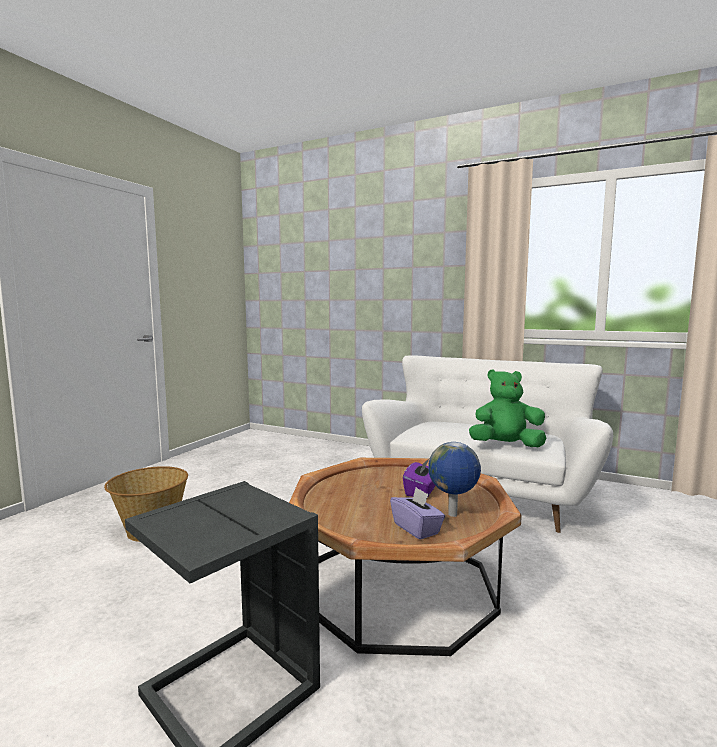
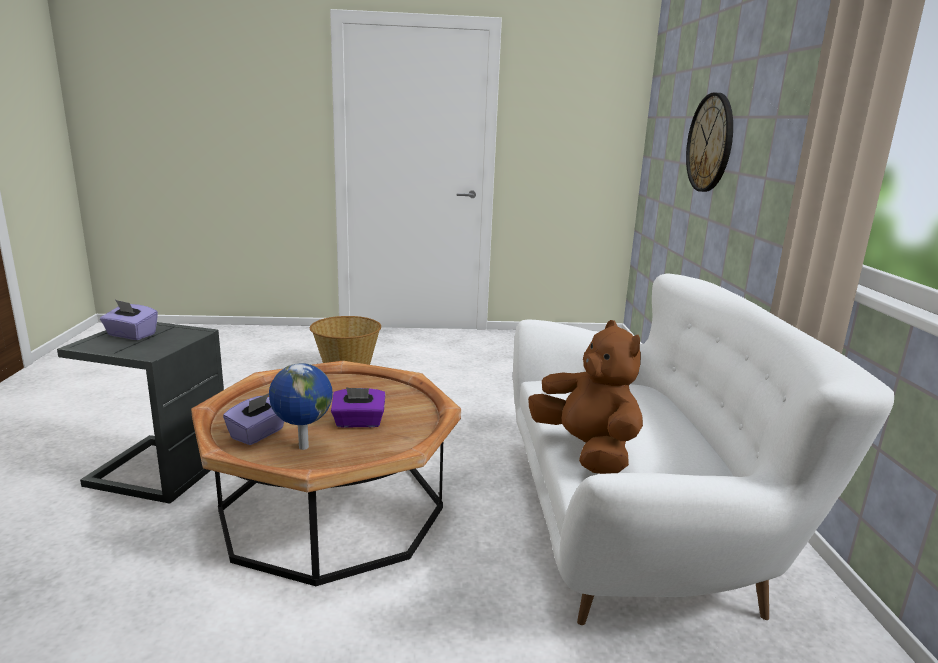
camera: 60 degrees right, 10 degrees up
green plush toy [469,369,546,447] -> brown plush toy [528,320,643,474]
none -> purple tissue box [100,300,158,340]
none -> wall clock [686,92,733,192]

